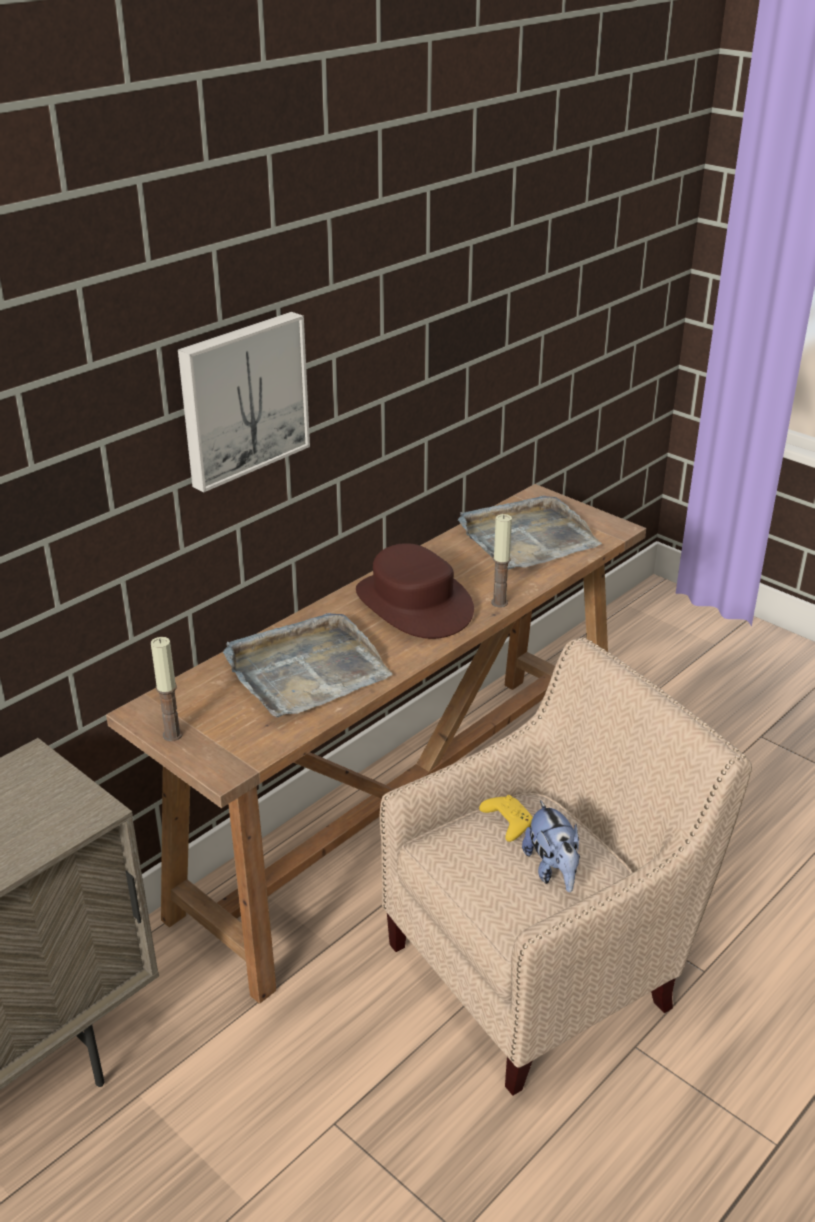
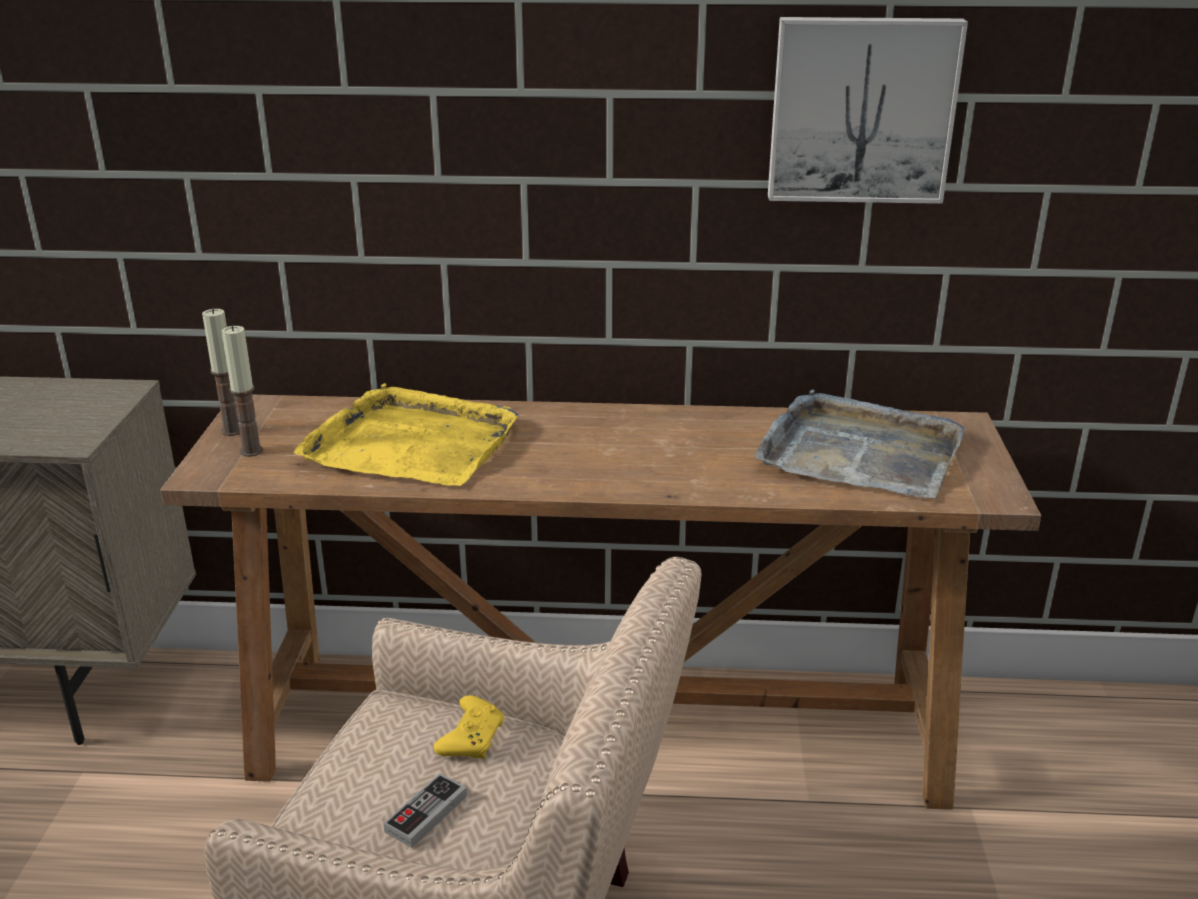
camera: 50 degrees right, 5 degrees down
picture [178,312,310,492] -> picture moved to [768,17,968,204]
grey tray [223,613,393,718] -> yellow tray [294,383,519,486]
brown hat [356,543,474,639] -> none
candle [491,514,512,608] -> candle moved to [221,325,263,457]
plush toy [522,800,580,892] -> game controller [384,773,467,848]

